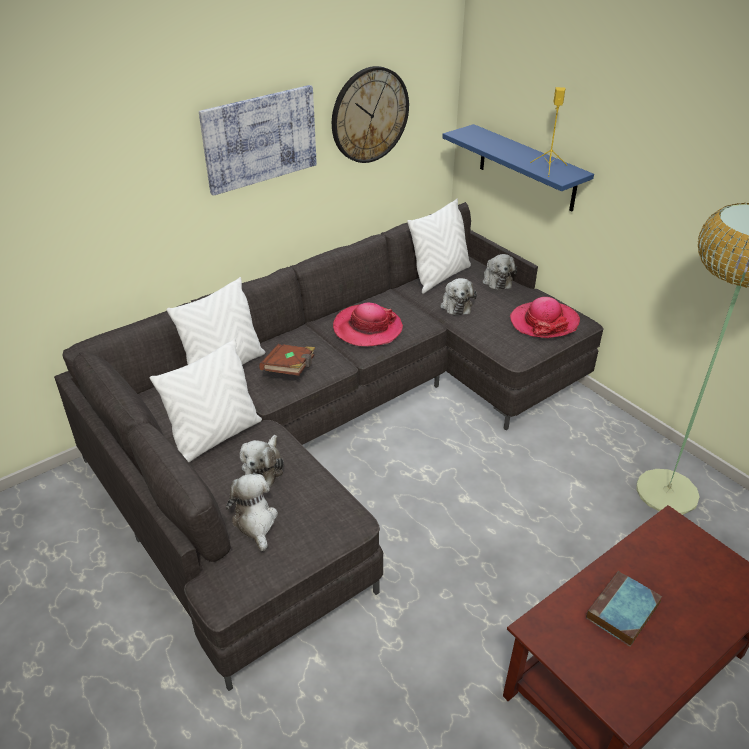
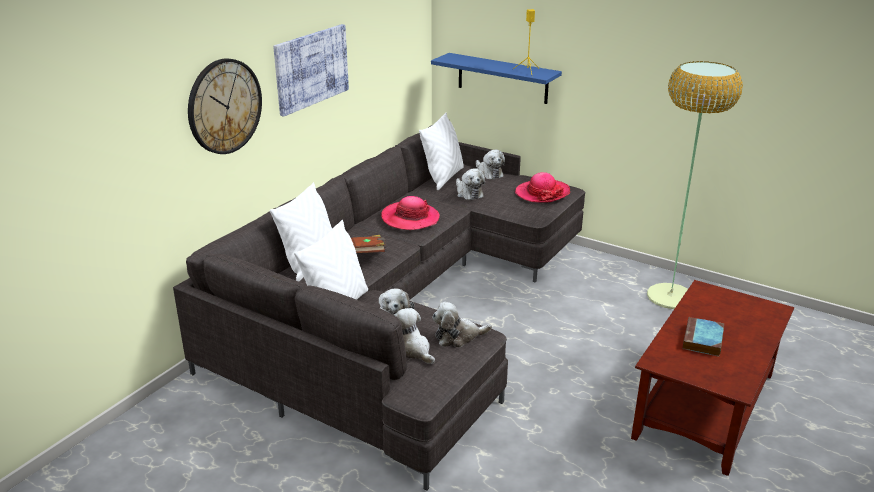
camera: 20 degrees left, 10 degrees down
wall clock [332,66,409,163] -> wall clock moved to [188,58,262,154]
none -> plush toy [432,302,492,347]

